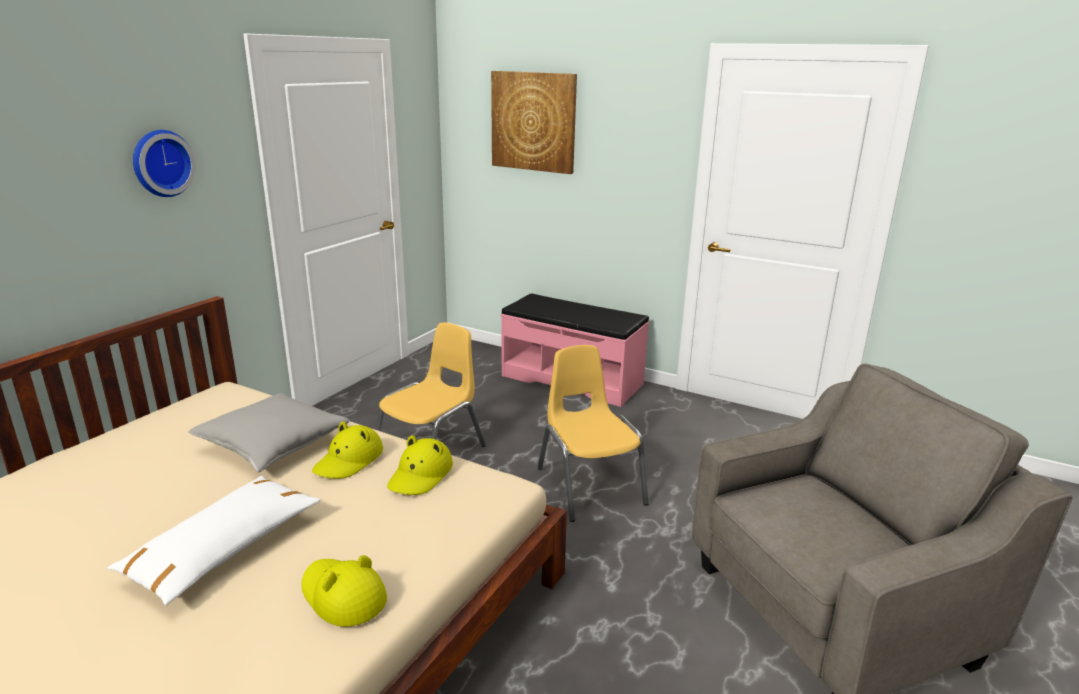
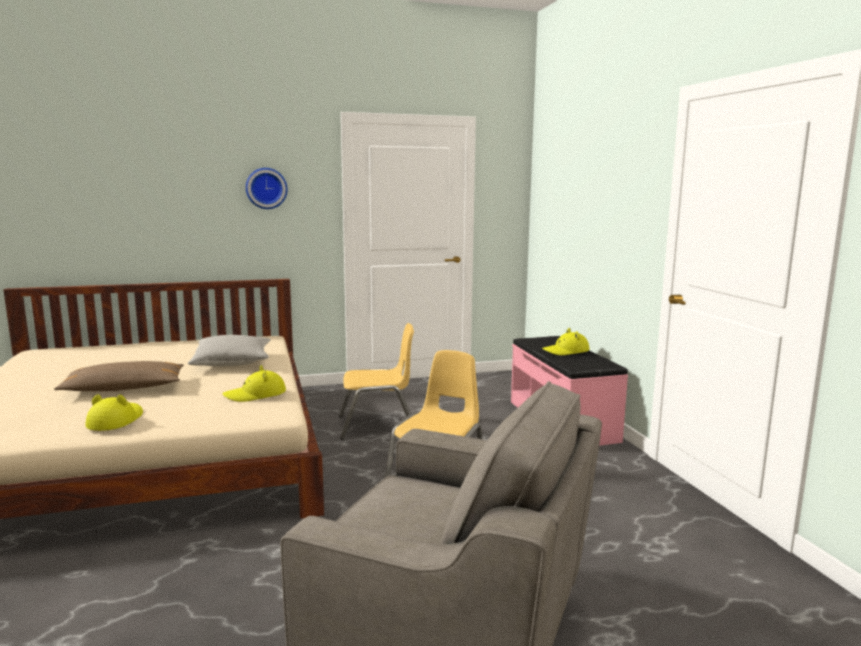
camera: 45 degrees right, 10 degrees down
white pillow [108,476,321,606] -> brown pillow [54,361,184,391]
yellow hat [312,421,383,479] -> yellow hat moved to [542,328,589,355]
picture [491,71,577,174] -> none

